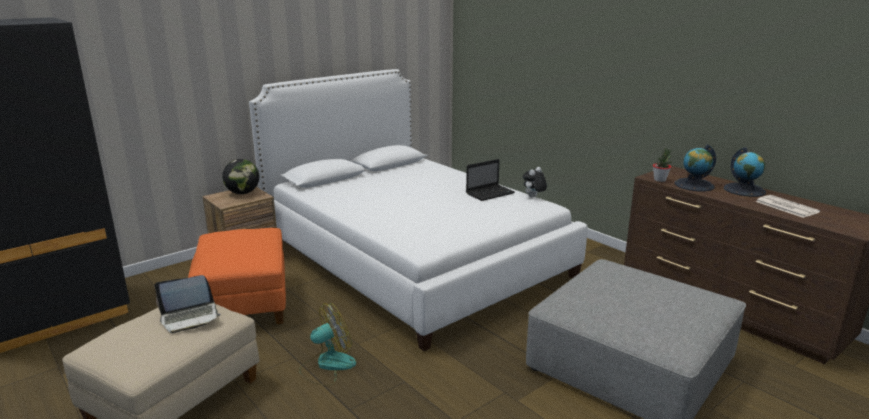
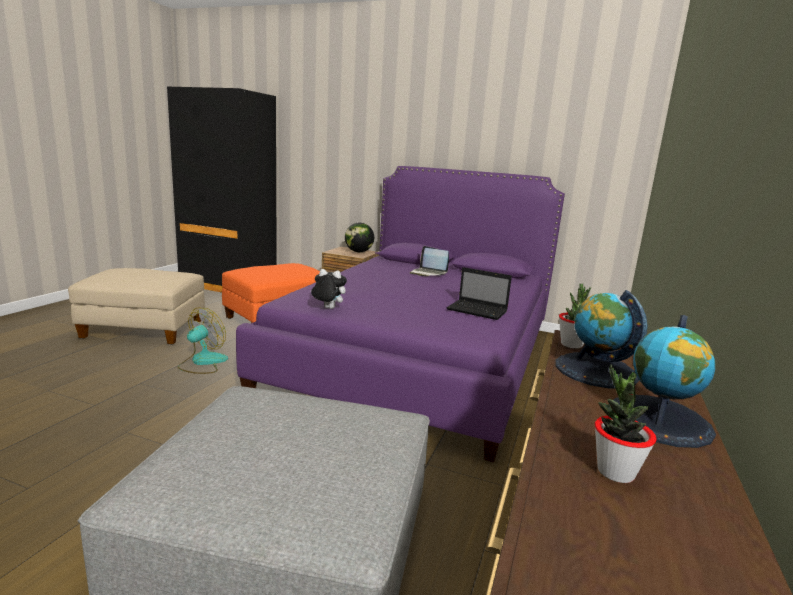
camera: 60 degrees right, 5 degrees down
laptop [154,275,221,333] -> laptop moved to [410,246,449,276]
white bed [249,69,588,351] -> purple bed [236,166,565,463]
fan [299,303,356,386] -> fan turned 90 degrees counterclockwise [178,308,228,374]
plush toy [523,167,547,197] -> plush toy moved to [311,269,347,309]
newspaper [755,195,820,218] -> potted plant [595,364,656,483]

